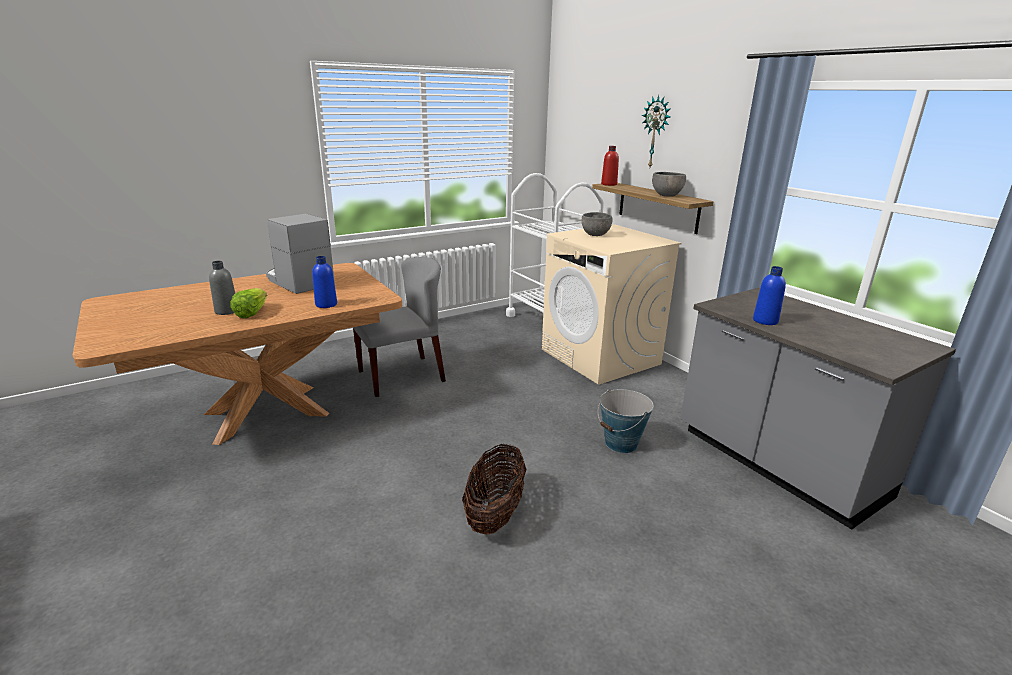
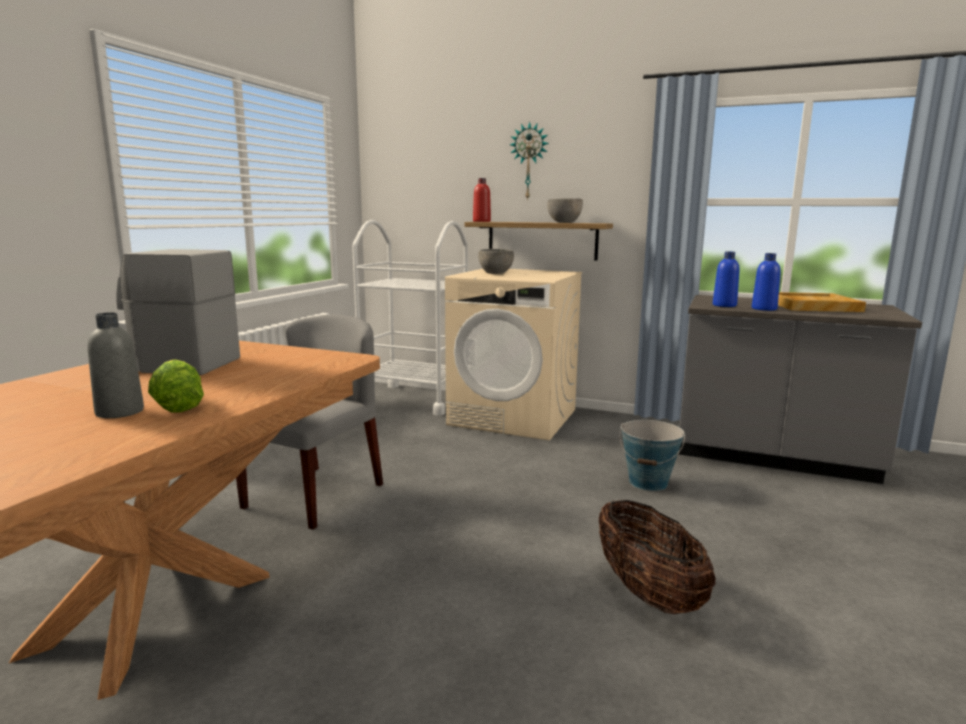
camera: 35 degrees left, 10 degrees down
blue bottle [312,256,337,308] -> blue bottle moved to [713,251,740,307]
none -> beige tray [778,292,866,312]

